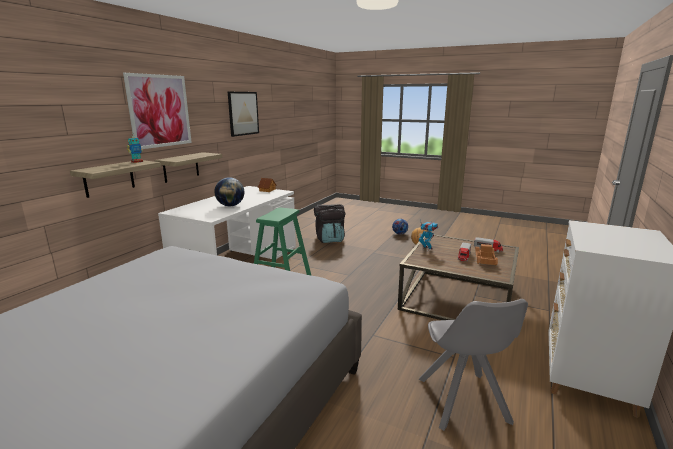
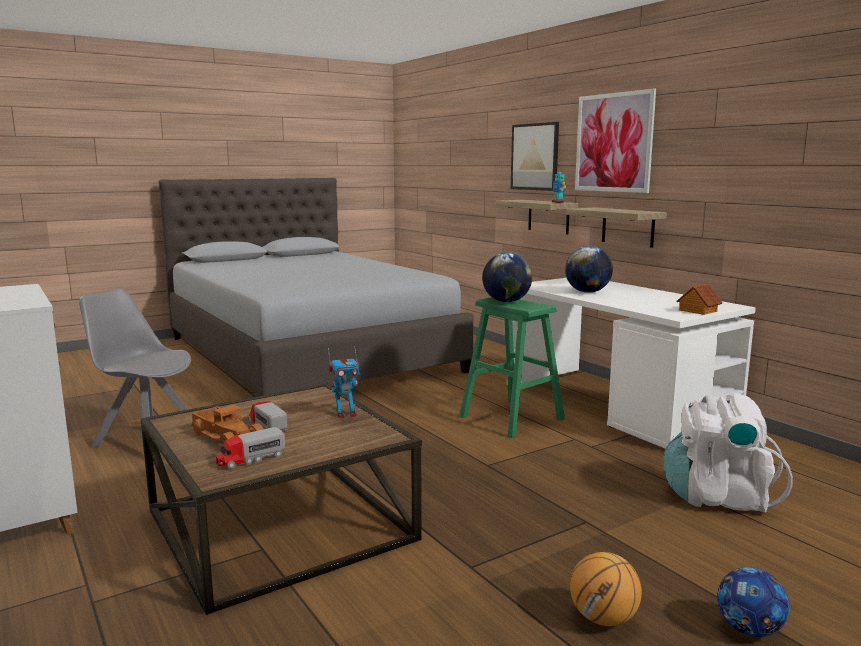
camera: 120 degrees right, 5 degrees down
picture [228,92,259,137] -> picture moved to [511,122,559,191]
black backpack [314,204,345,243] -> white backpack [663,393,793,513]
none -> globe [482,252,532,302]

